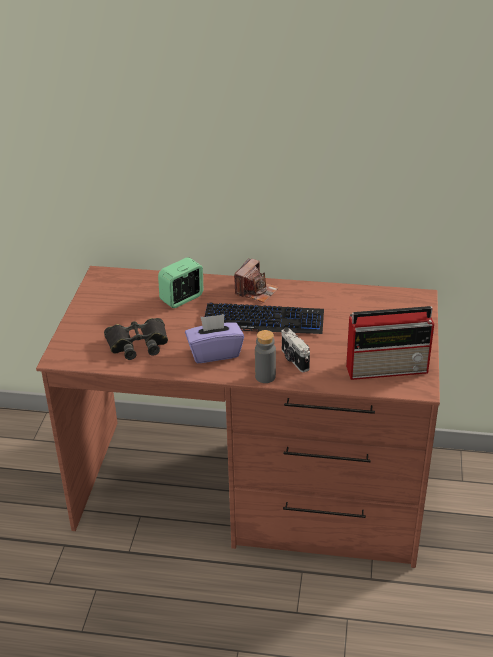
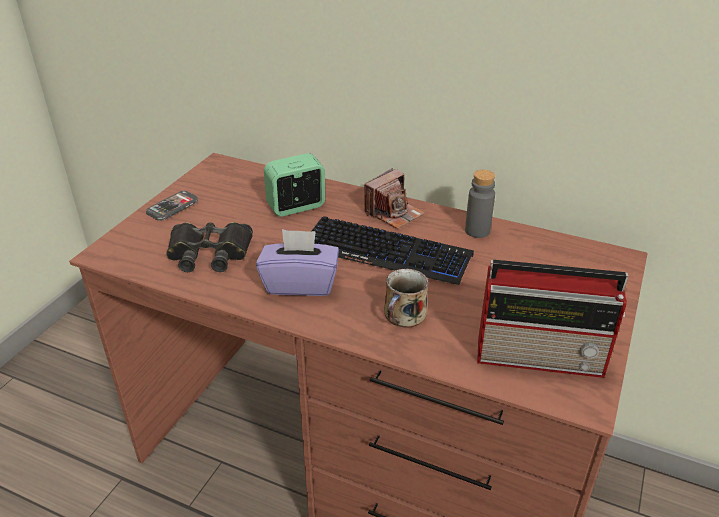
camera: 15 degrees right, 0 degrees up
grey bottle [255,330,276,383] -> grey bottle moved to [465,170,495,238]
camera [281,328,310,372] -> mug [384,269,428,327]
none -> phone [146,191,198,221]

